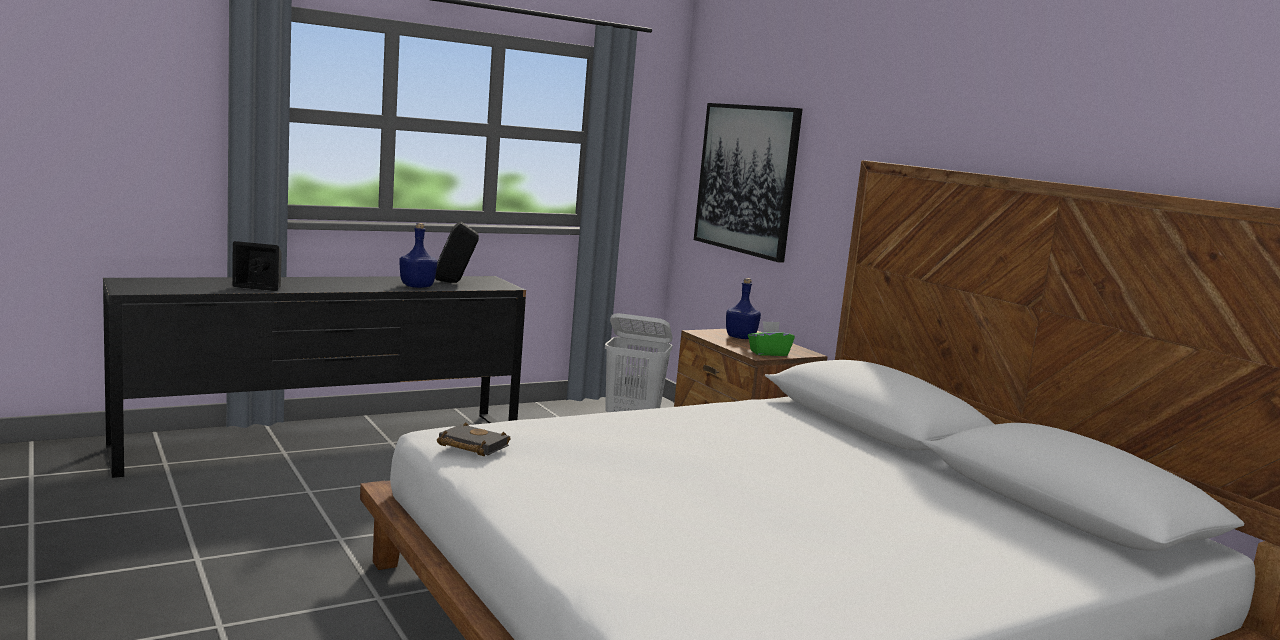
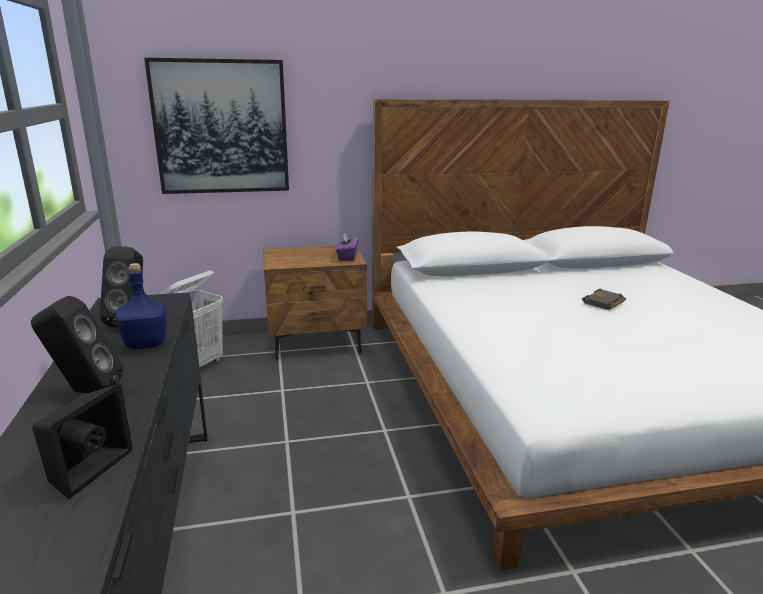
camera: 70 degrees left, 10 degrees up
black book [437,422,511,456] -> black book moved to [582,288,626,310]
blue bottle [726,278,761,339] -> none
green tissue box [748,321,795,356] -> purple tissue box [336,233,358,261]
none -> black speaker [31,296,123,393]

